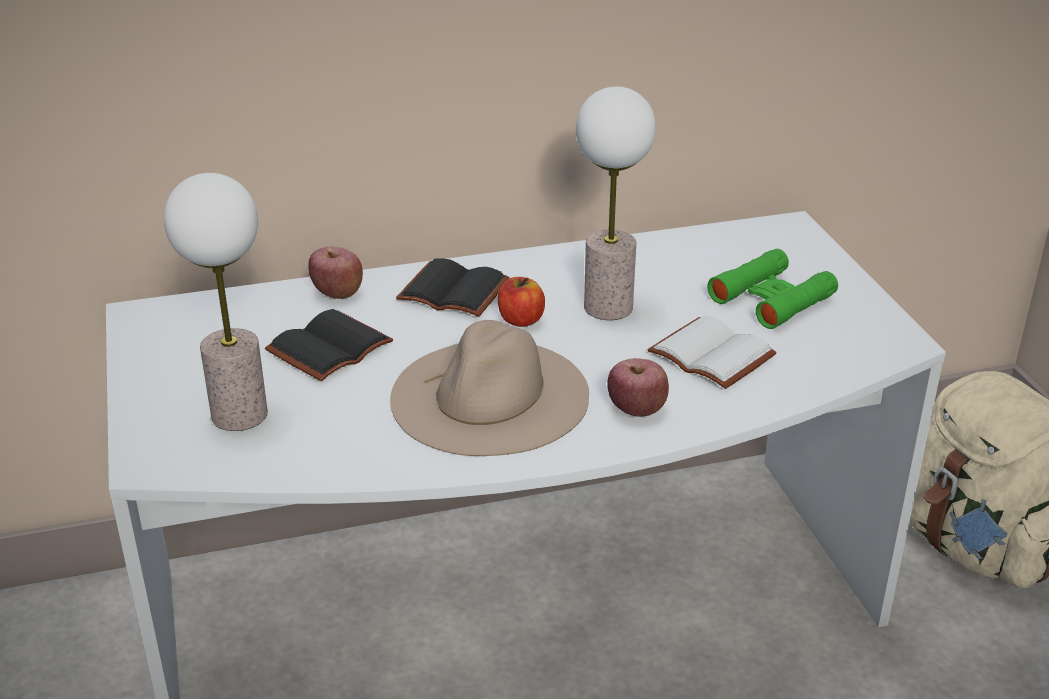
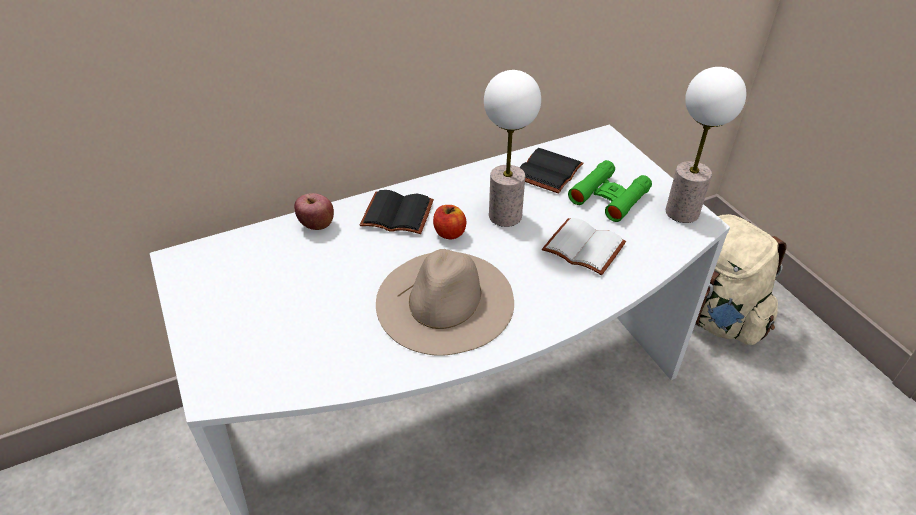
camera: 10 degrees left, 10 degrees up
table lamp [164,173,268,431] -> table lamp moved to [666,67,746,223]
black book [265,309,393,381] -> black book moved to [519,148,584,194]
apple [607,358,669,417] -> none

